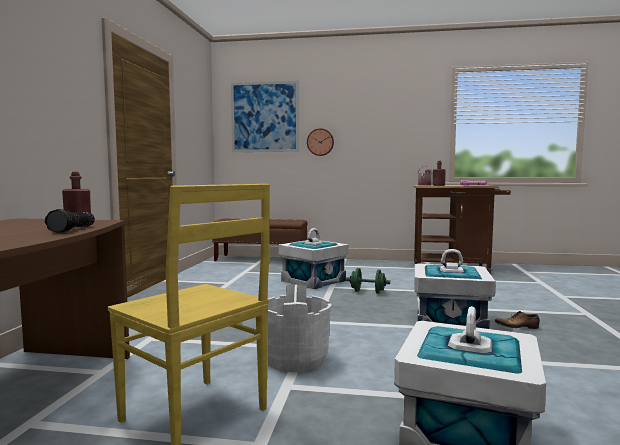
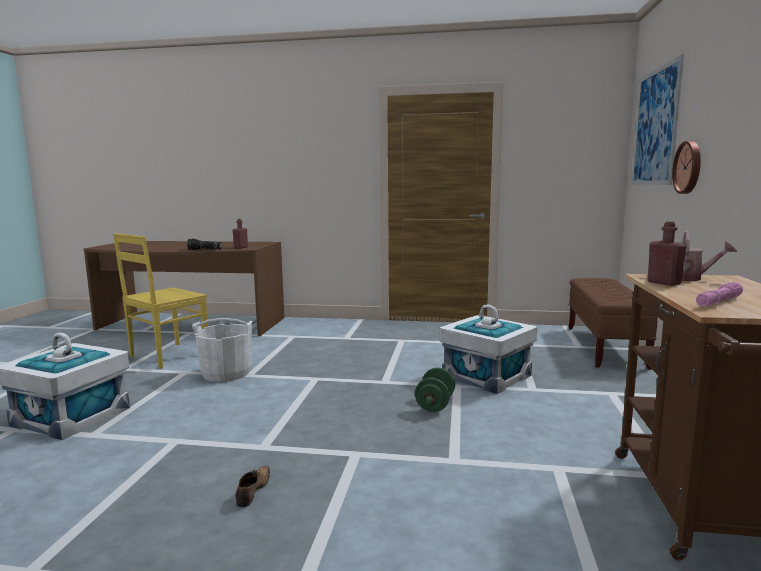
camera: 90 degrees right, 5 degrees up
white storage box [414,249,496,329] -> none

